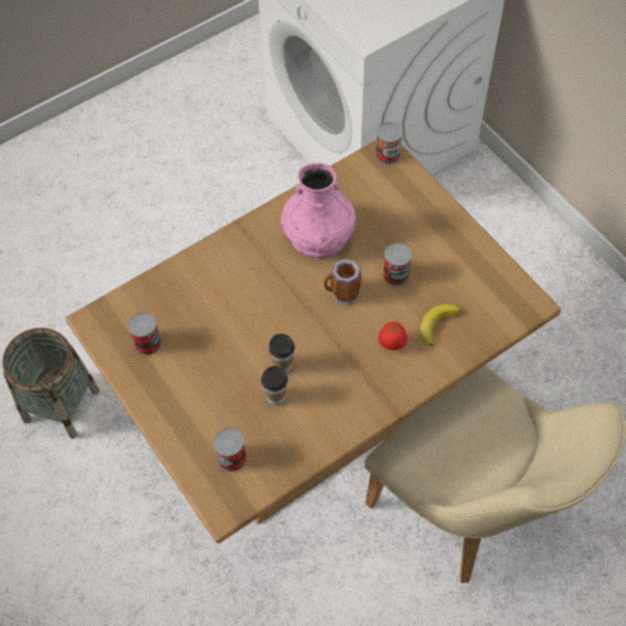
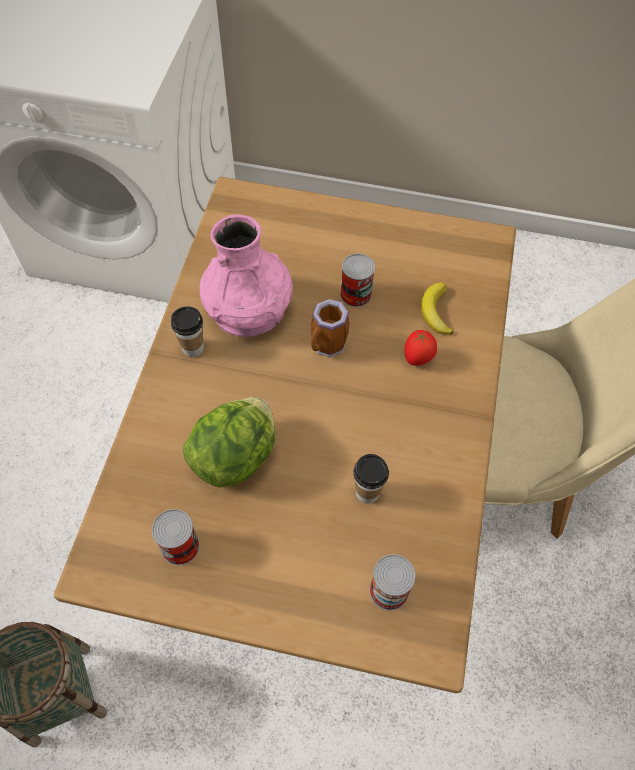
camera: 45 degrees left, 0 degrees up
cup [269,334,295,372] -> cup moved to [171,307,204,357]
can [376,122,402,164] -> none
none -> lettuce [183,397,275,488]

